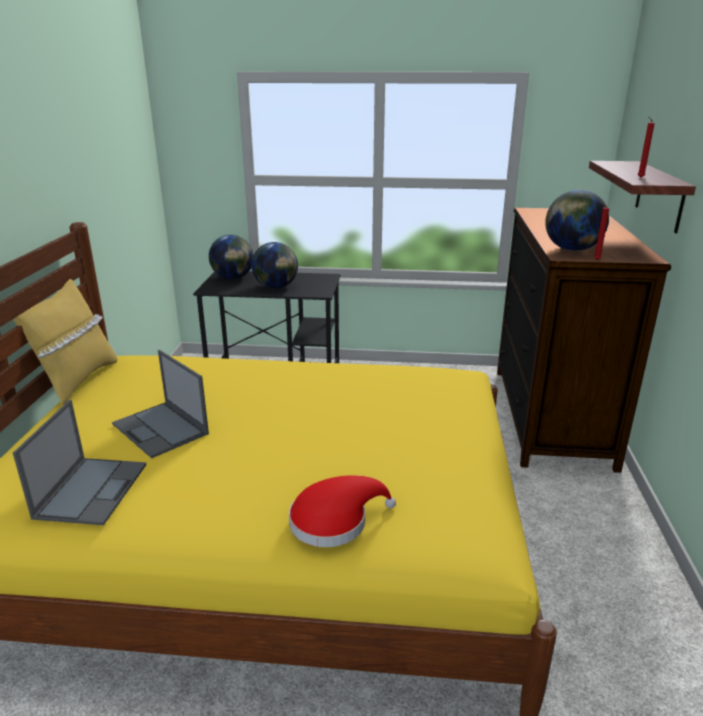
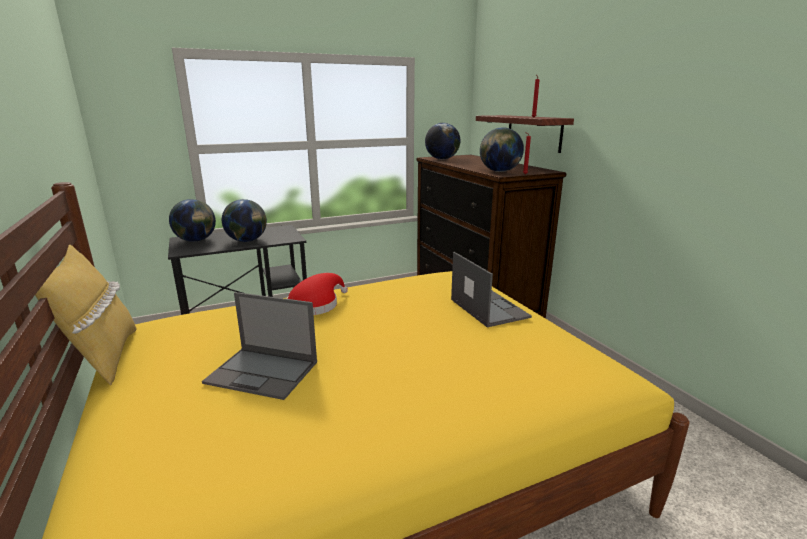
camera: 30 degrees left, 5 degrees down
laptop [13,400,146,525] -> laptop moved to [451,252,532,327]
red hat [289,475,396,547] -> red hat moved to [287,273,348,315]
none -> globe [425,123,460,159]

